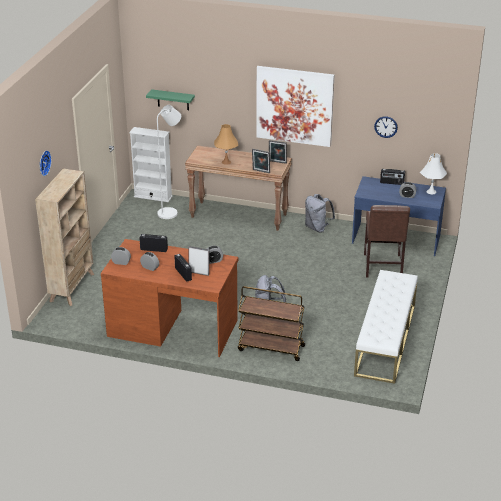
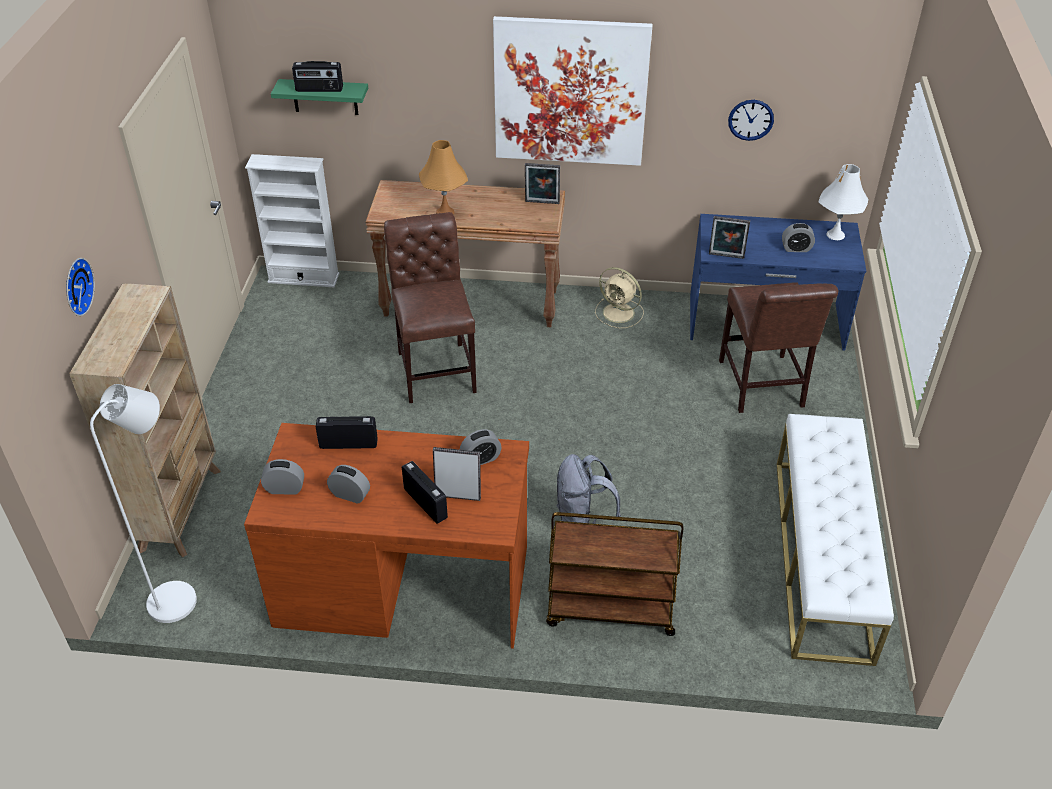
camera: 10 degrees left, 10 degrees up
white floor lamp [157,105,181,219] -> white floor lamp moved to [90,384,197,623]
picture frame [252,149,270,173] -> picture frame moved to [709,216,750,259]
grey backpack [305,194,335,233] -> beige fan [595,267,644,328]
radio [380,169,405,185] -> radio moved to [292,61,343,92]
none -> brown chair [384,212,477,403]

